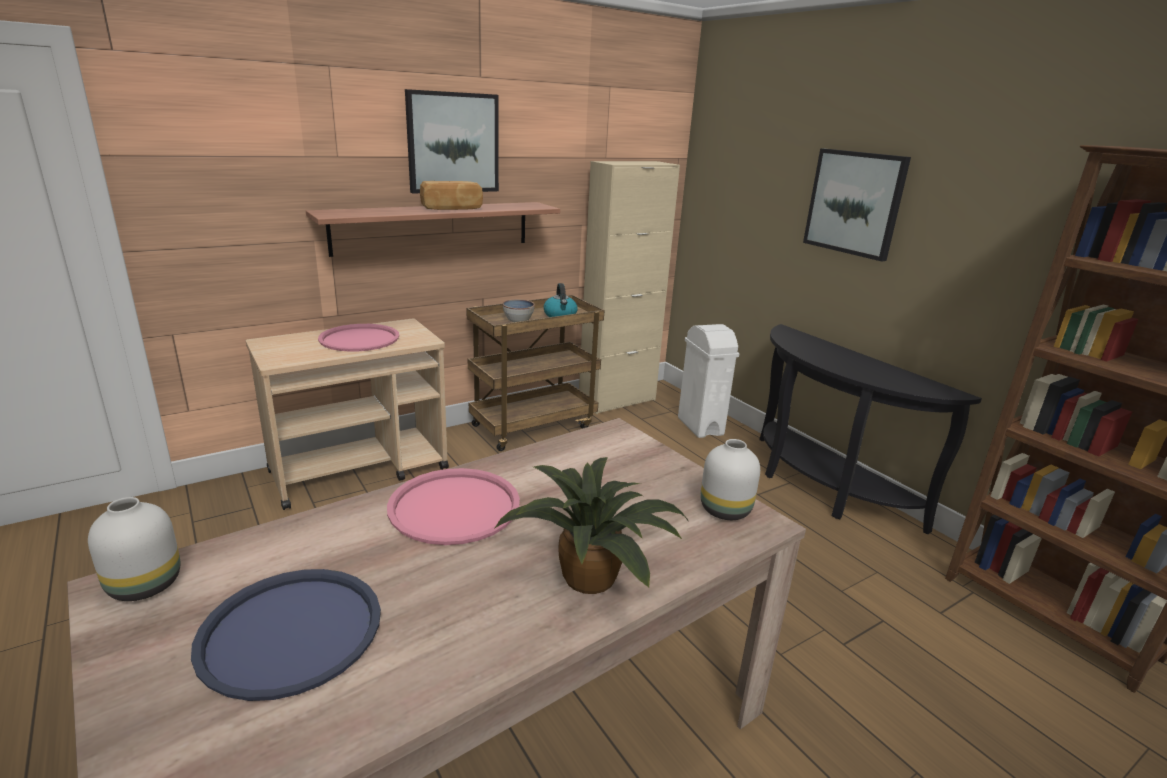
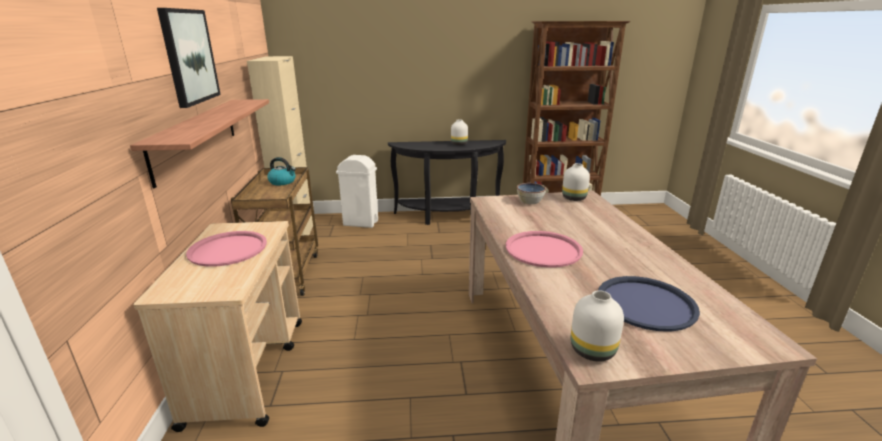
camera: 60 degrees left, 0 degrees up
bread [420,181,483,210] -> none
potted plant [494,457,689,594] -> none
bowl [503,299,535,322] -> bowl moved to [517,183,546,204]
picture [803,148,911,261] -> none
none -> white vase [451,119,468,145]

